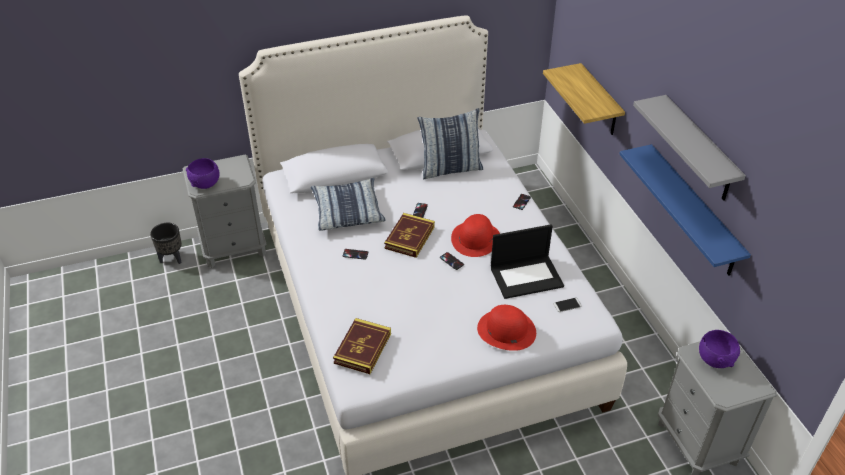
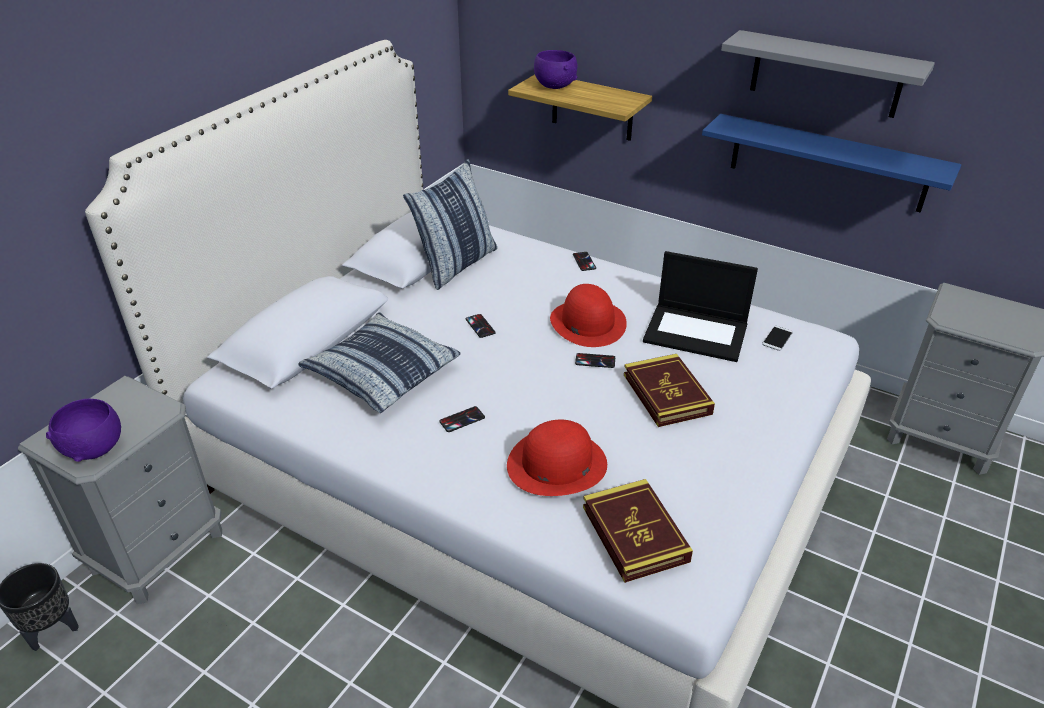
camera: 40 degrees left, 5 degrees down
book [384,213,435,258] -> book moved to [624,354,715,427]
red hat [477,305,536,351] -> red hat moved to [507,420,607,496]
laptop [491,224,564,299] -> laptop turned 75 degrees clockwise [643,251,758,362]
purple bowl [699,330,740,368] -> purple bowl moved to [534,50,578,89]

